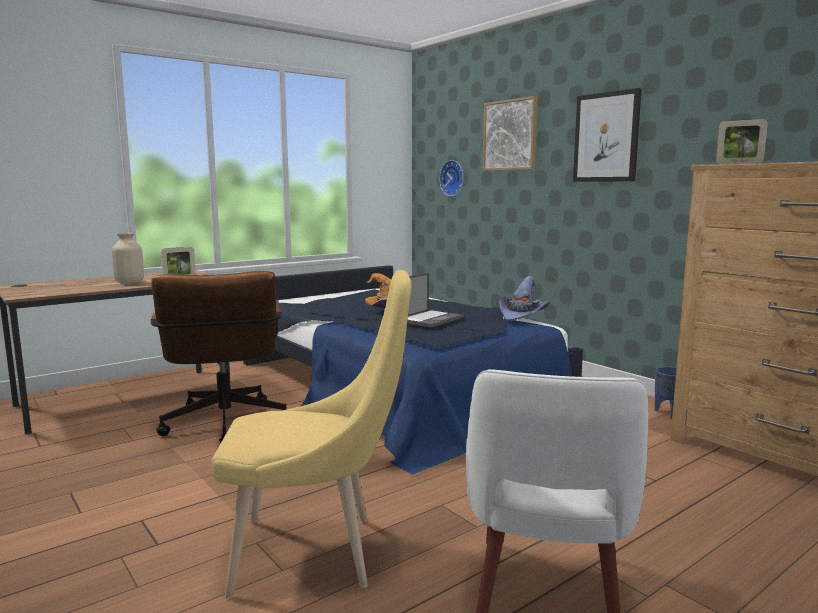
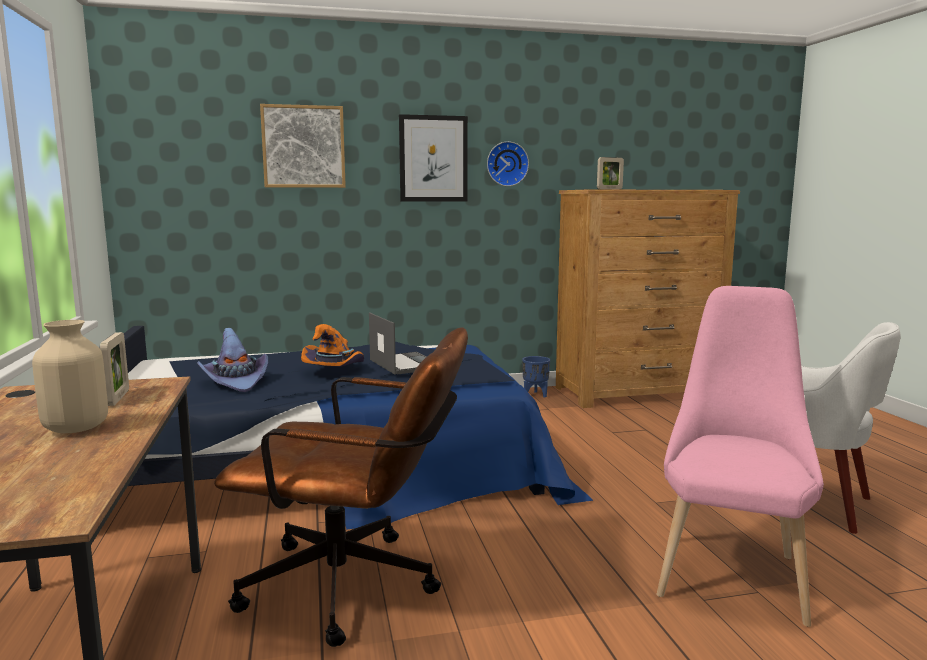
camera: 65 degrees left, 0 degrees up
yellow chair [211,270,411,599] -> pink chair [657,286,824,627]
wall clock [439,160,464,196] -> wall clock moved to [487,141,529,186]
purple hat [499,276,550,322] -> purple hat moved to [197,328,268,392]

